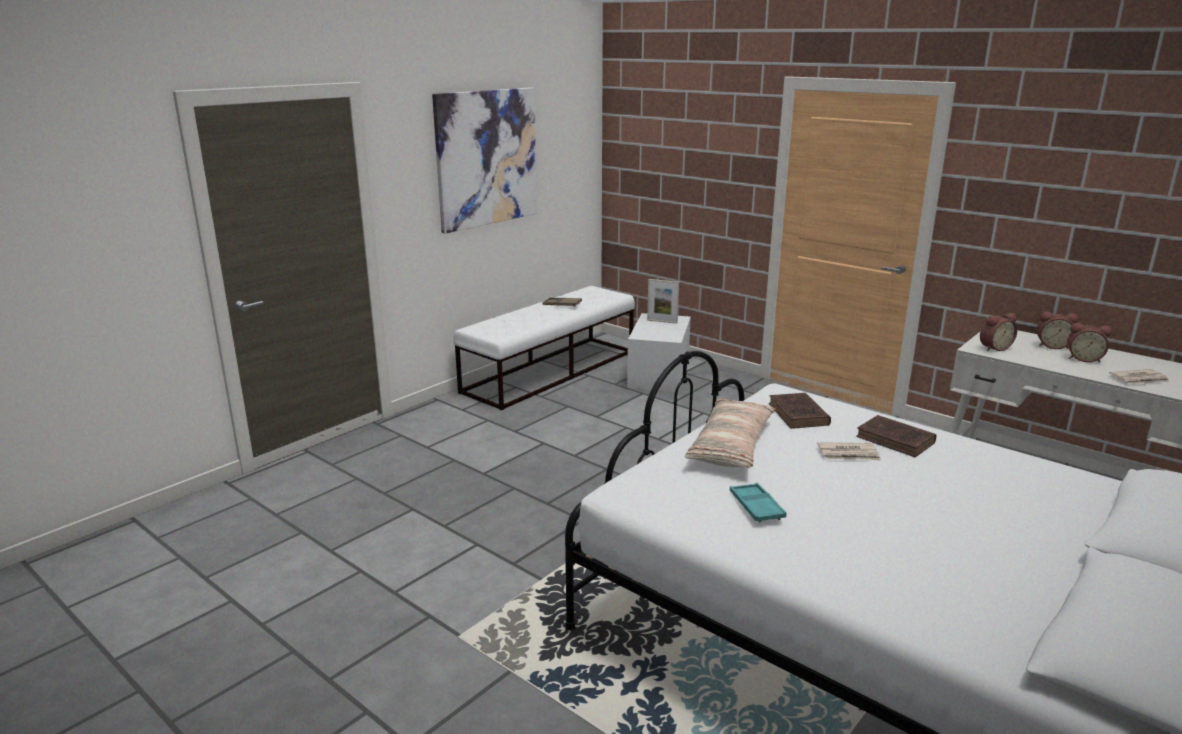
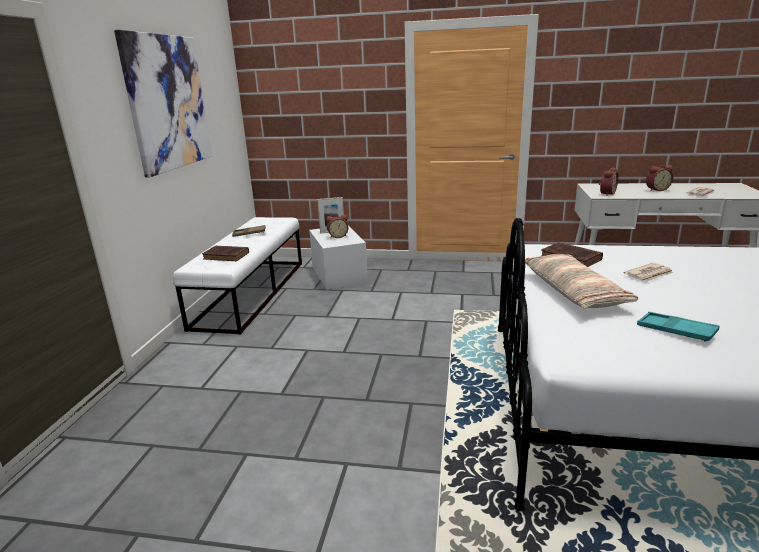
camera: 30 degrees left, 0 degrees up
brown book [856,415,937,457] -> brown book moved to [202,246,249,261]
alarm clock [1037,312,1079,349] -> alarm clock moved to [326,215,348,238]

